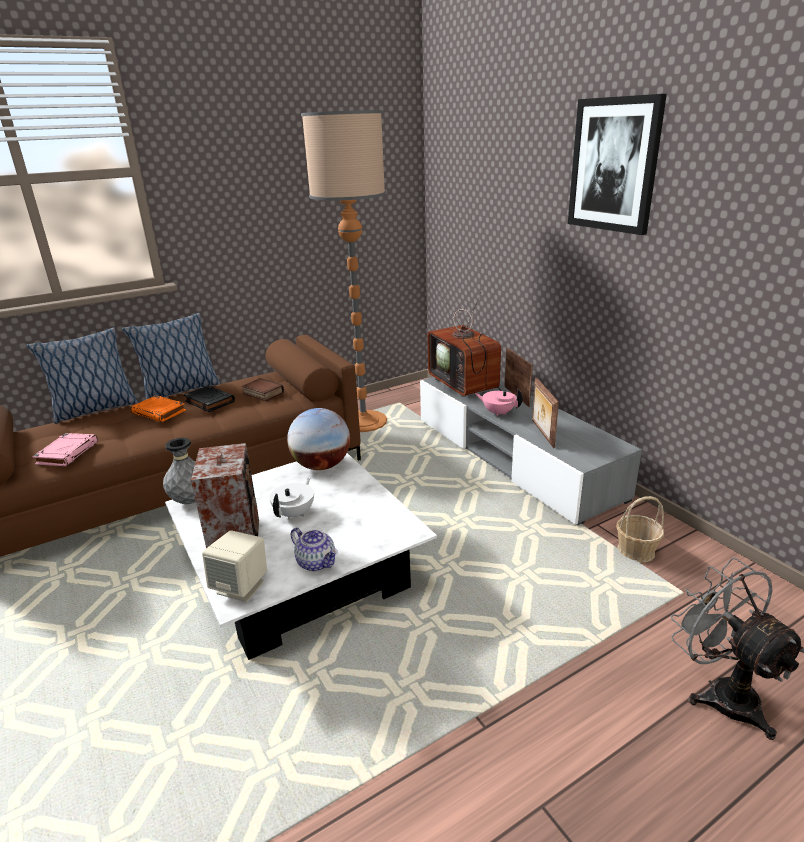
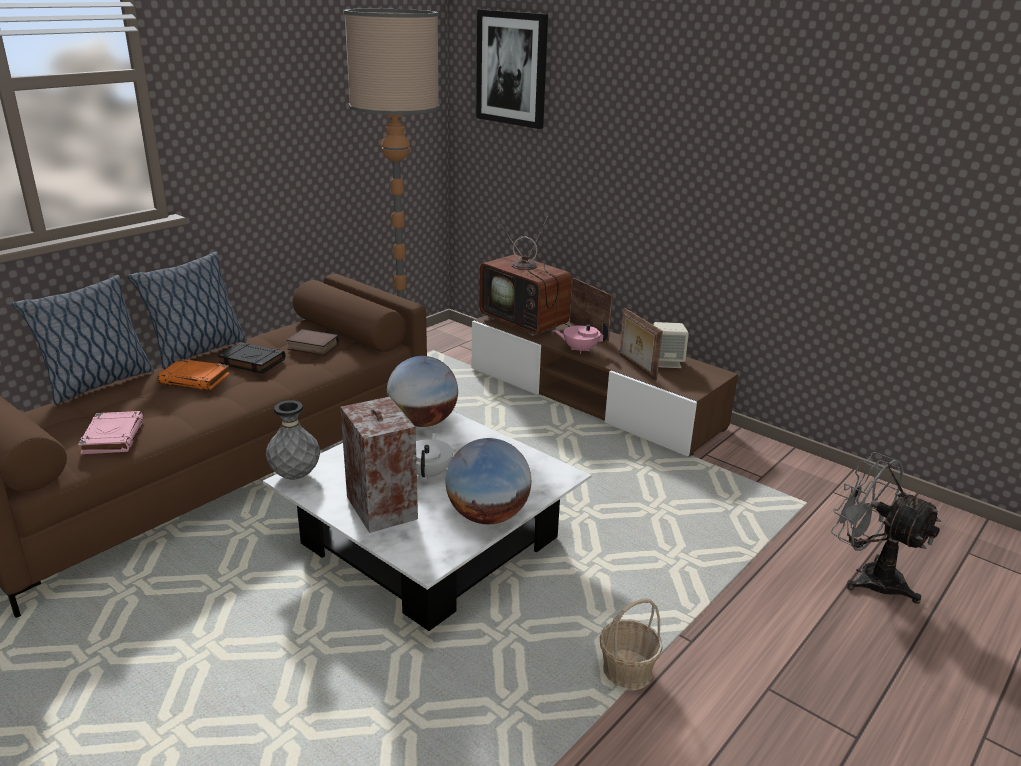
camera: 20 degrees left, 0 degrees up
beige speaker [202,530,267,602] -> beige speaker moved to [653,322,689,368]
teapot [291,528,338,571] -> globe [446,438,531,524]
grey tv stand [420,377,642,525] -> brown tv stand [472,315,738,457]
picture [568,94,667,235] -> picture moved to [476,9,548,129]
basket [616,496,664,563] -> basket moved to [599,598,663,691]

